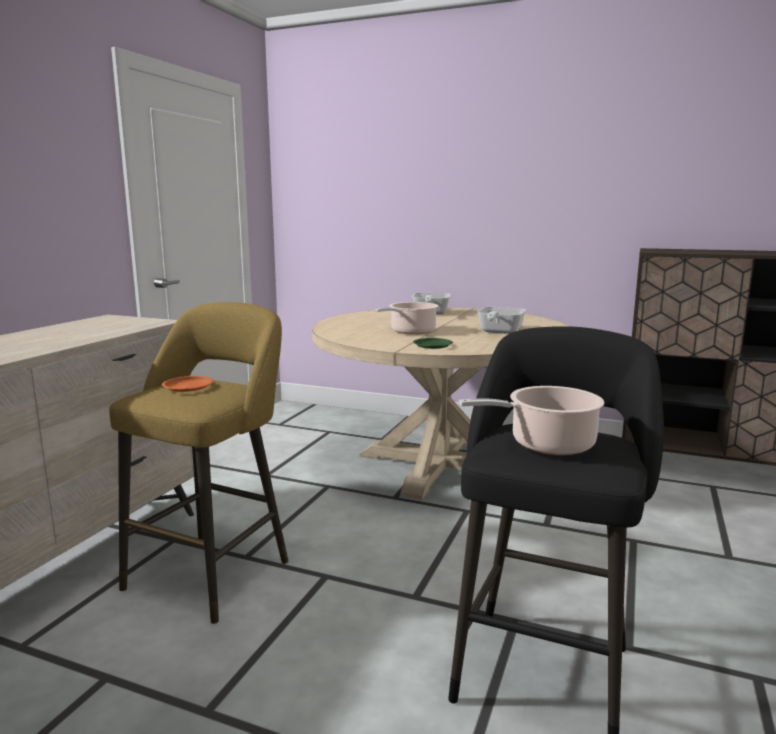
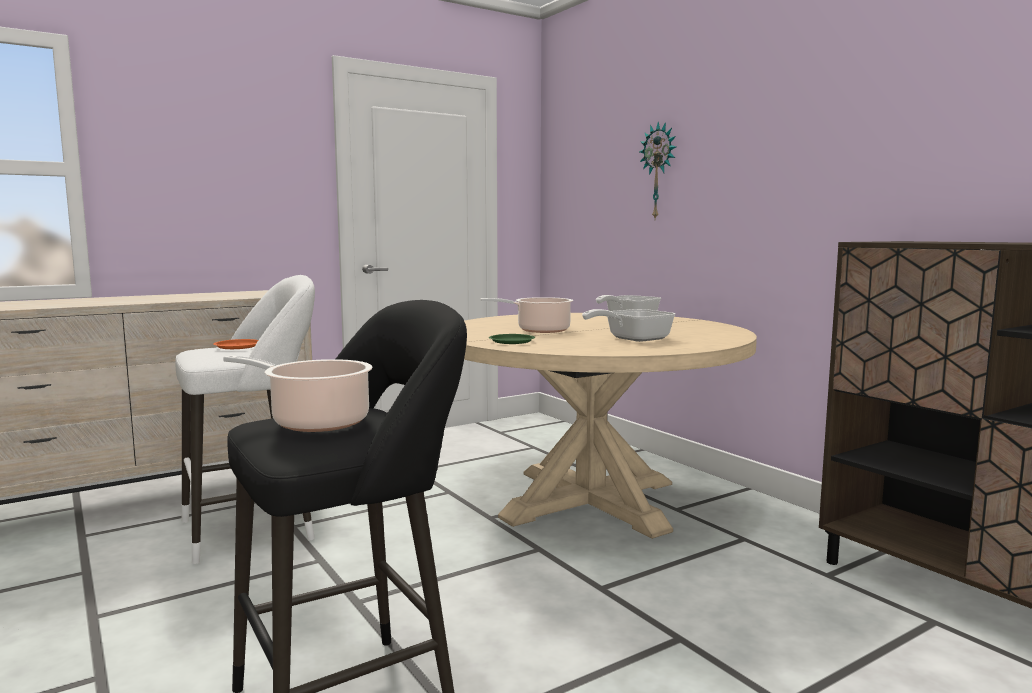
camera: 35 degrees right, 5 degrees down
yellow stool [109,302,288,624] -> white stool [175,275,315,564]
none -> wall clock [639,121,676,219]

